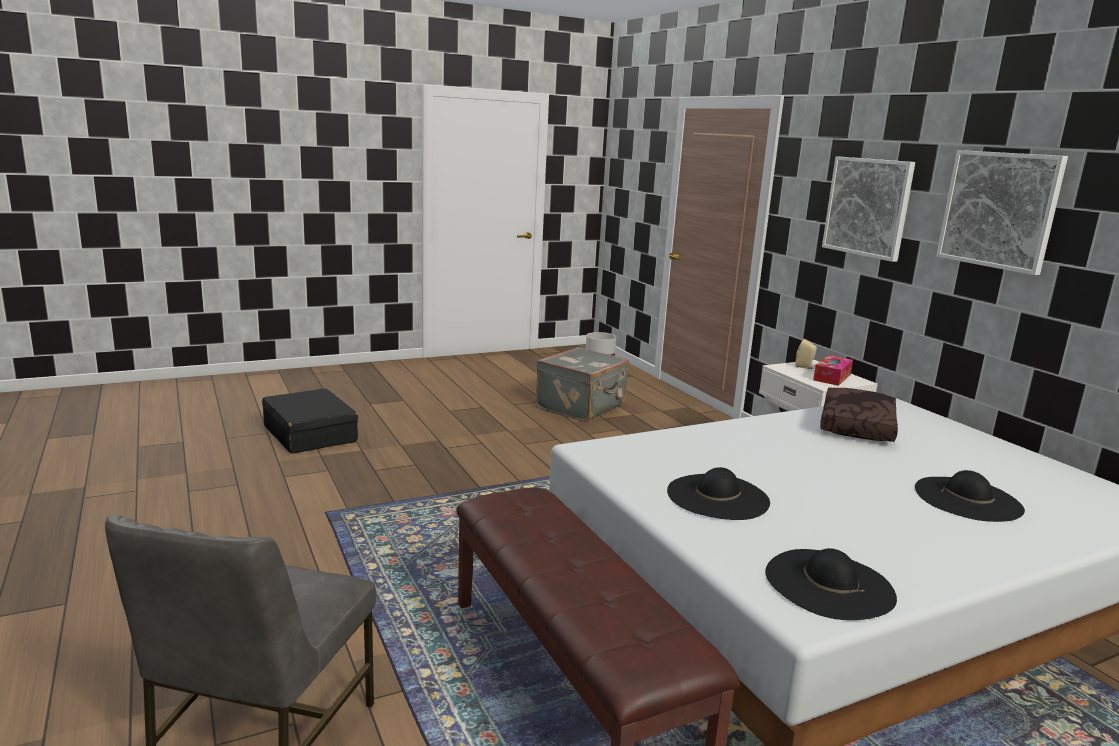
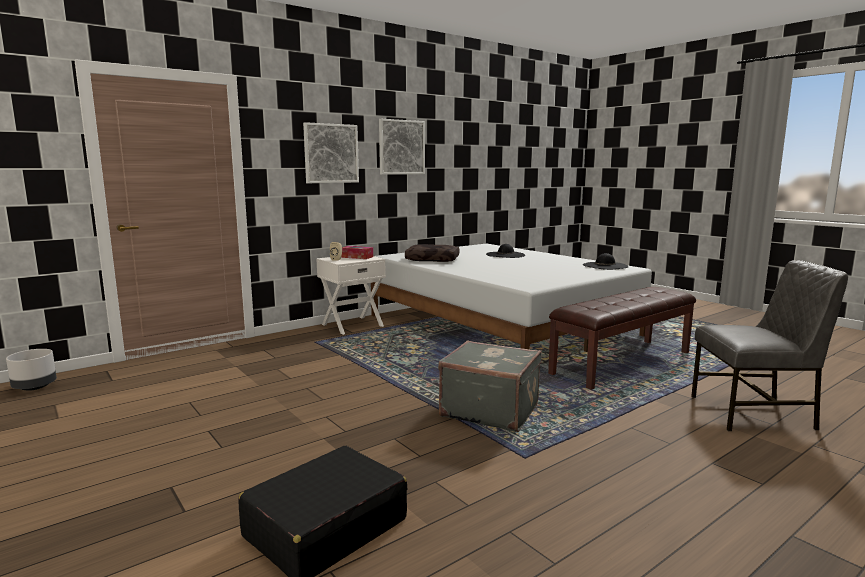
camera: 100 degrees left, 5 degrees down
grey suitcase [536,347,629,422] -> grey suitcase moved to [438,340,542,432]
black hat [667,467,770,520] -> none

